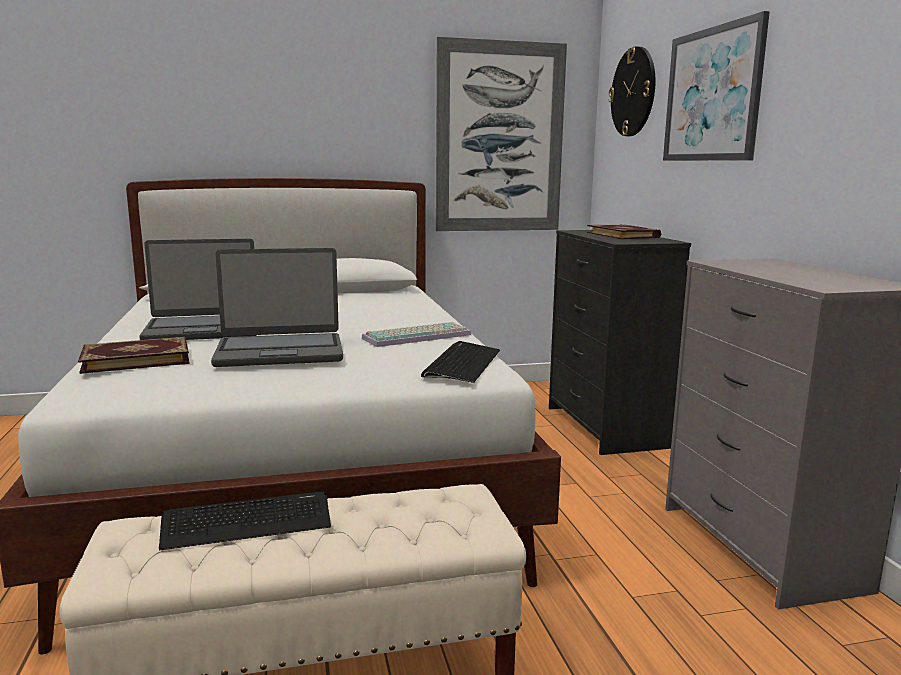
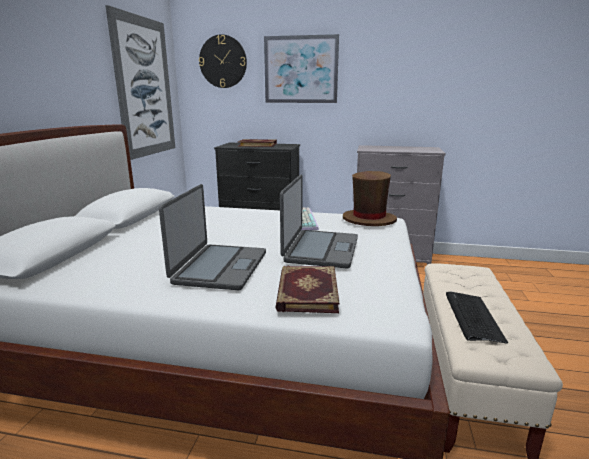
camera: 65 degrees left, 5 degrees up
keyboard [421,341,500,383] -> brown hat [343,171,397,226]

